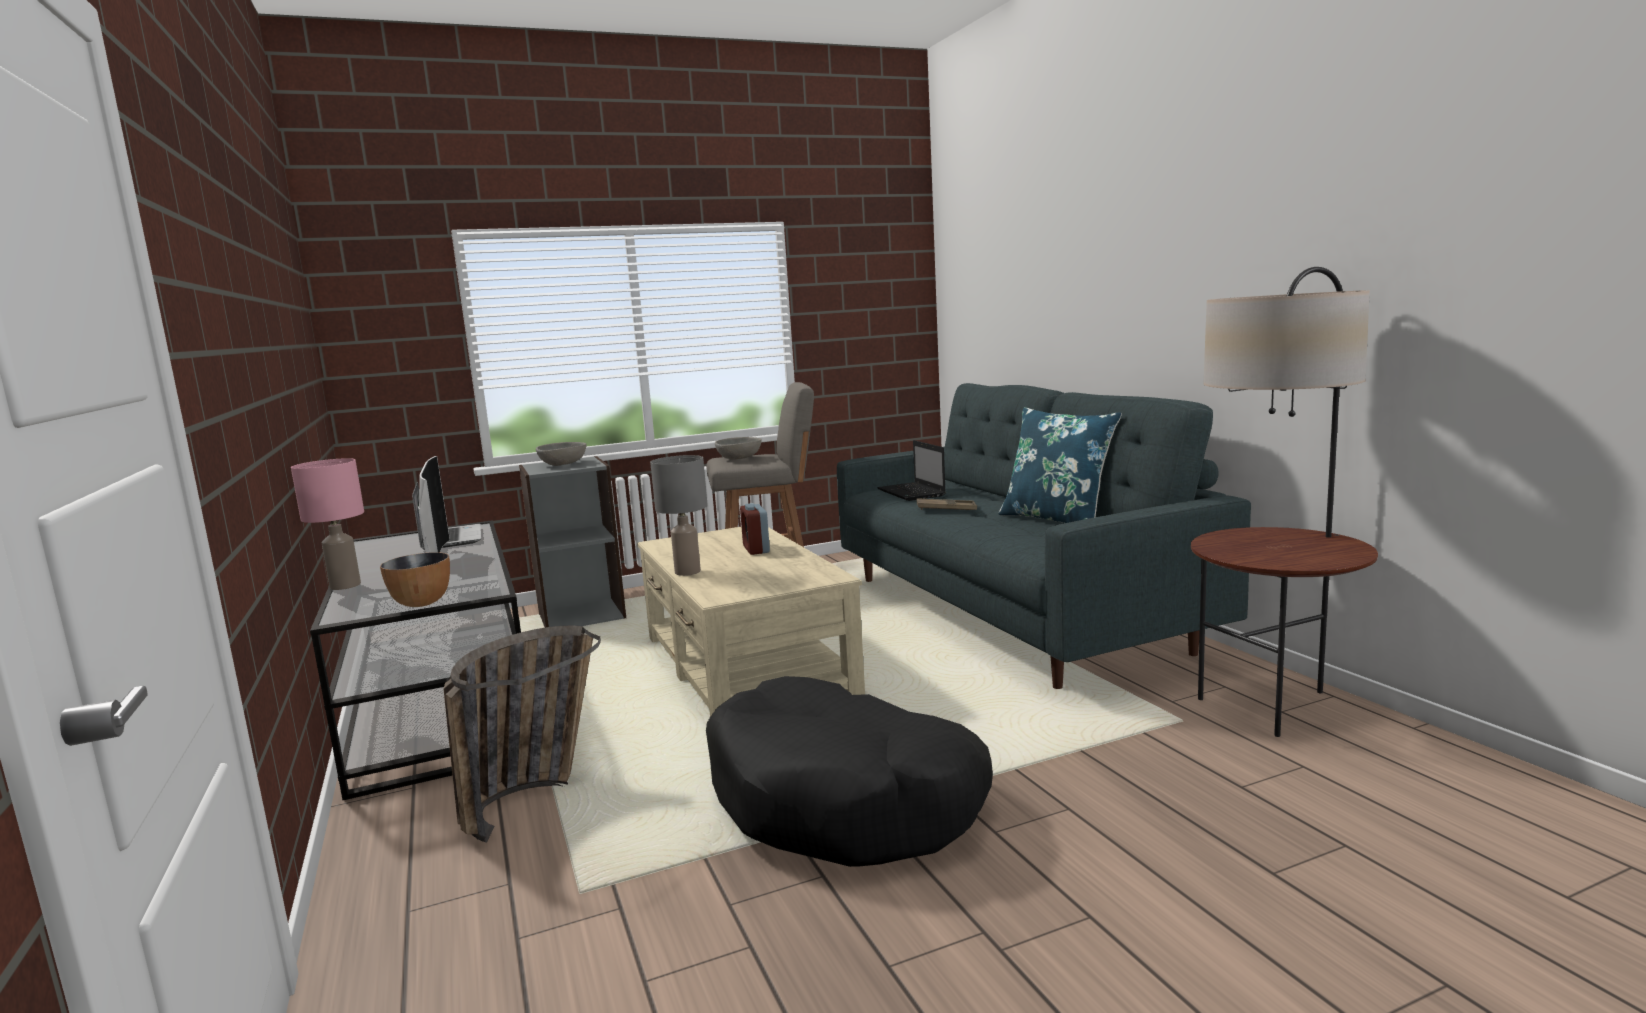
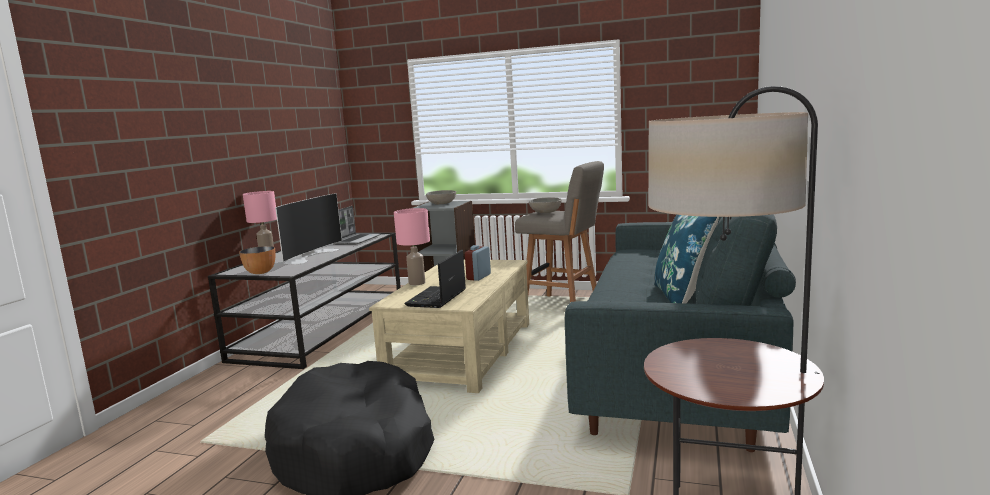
camera: 40 degrees right, 0 degrees up
basket [444,626,601,843] -> none
grey table lamp [650,455,708,576] -> pink table lamp [394,208,430,285]
laptop [877,440,946,501] -> laptop moved to [405,250,466,308]
brown tray [917,498,977,510] -> none

